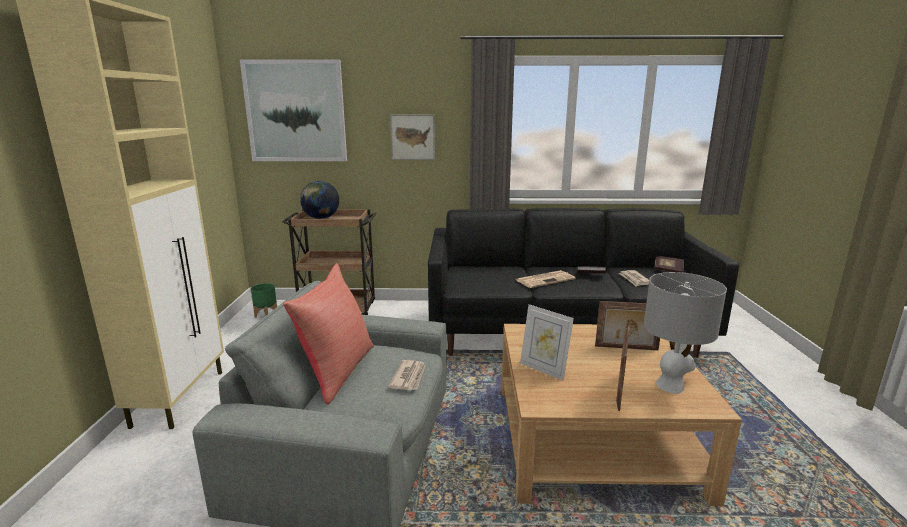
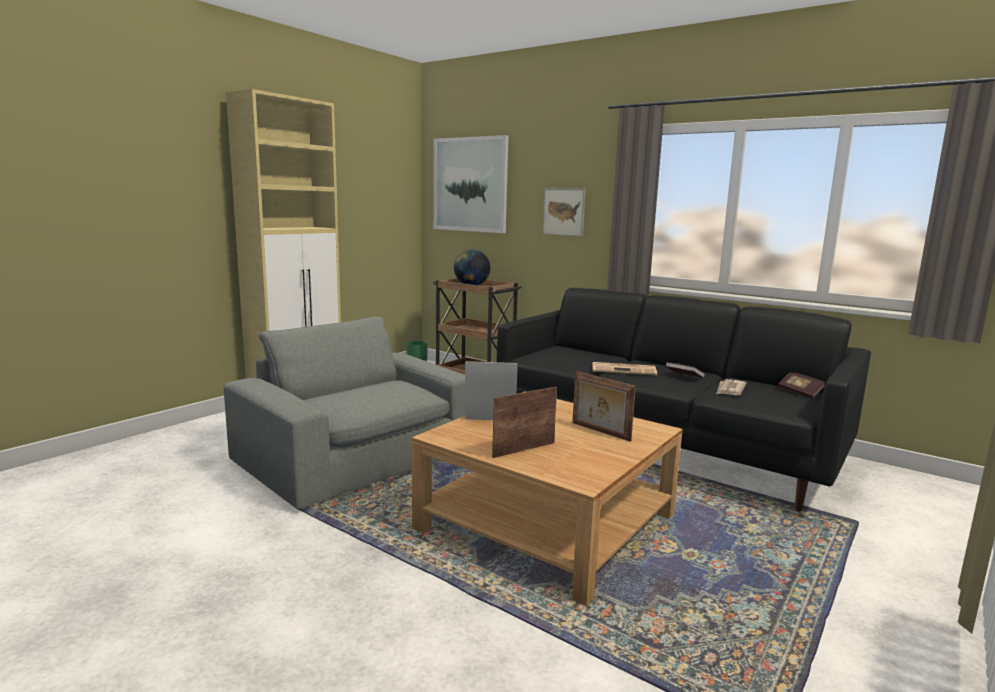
camera: 35 degrees right, 5 degrees down
red pillow [283,263,374,405] -> none
newspaper [388,360,426,391] -> none
picture frame [520,304,574,381] -> picture frame turned 105 degrees clockwise [465,361,518,420]
grey table lamp [644,272,727,394] -> none

